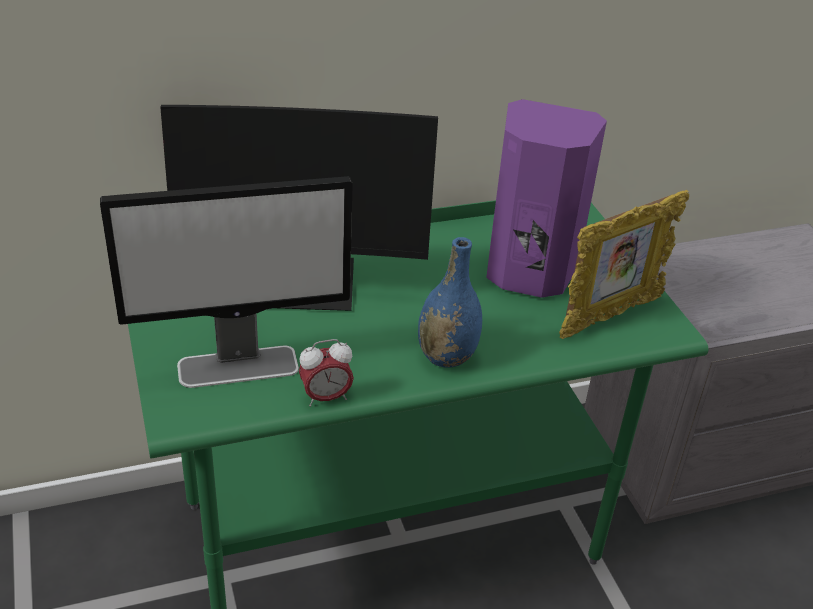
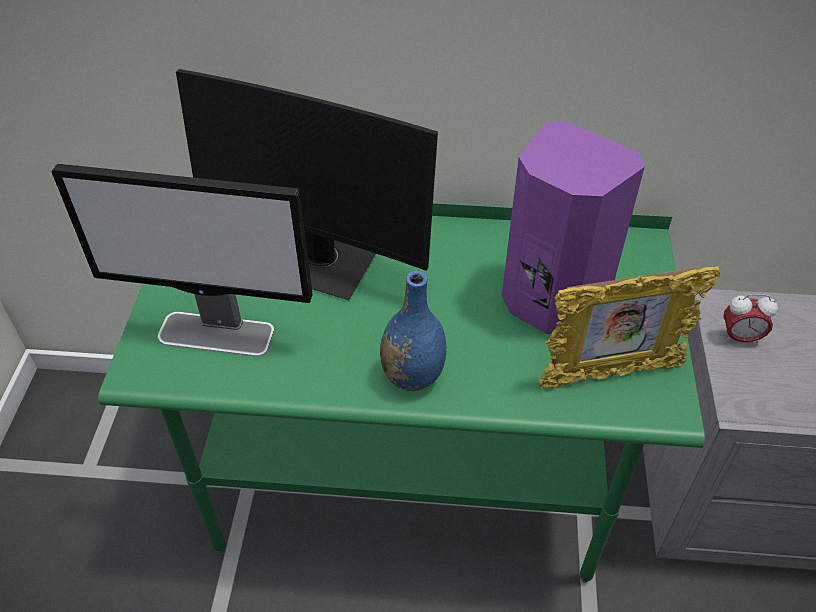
camera: 25 degrees right, 10 degrees up
alarm clock [299,339,354,407] -> alarm clock moved to [723,294,778,345]

